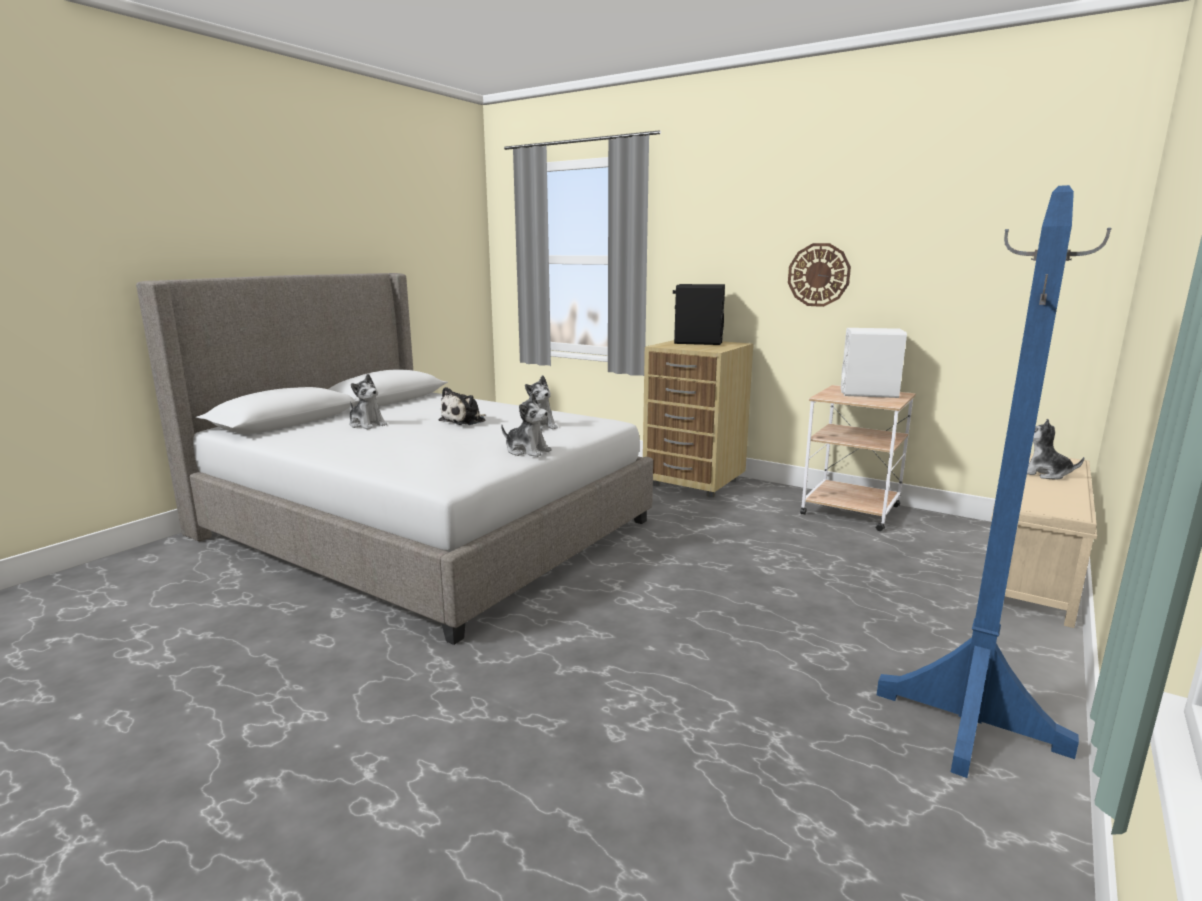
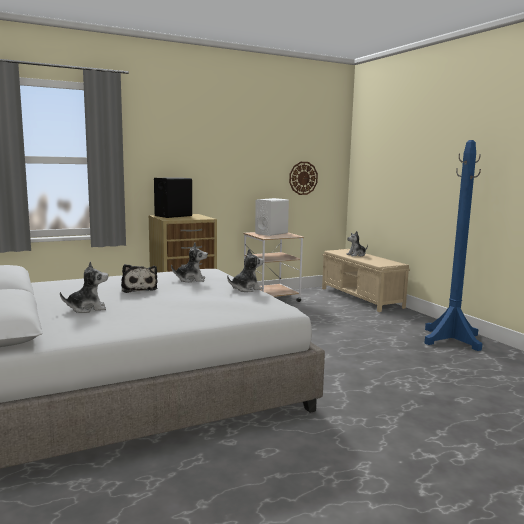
camera: 60 degrees left, 5 degrees down
wall clock [788,243,851,307] -> wall clock moved to [289,162,318,195]

